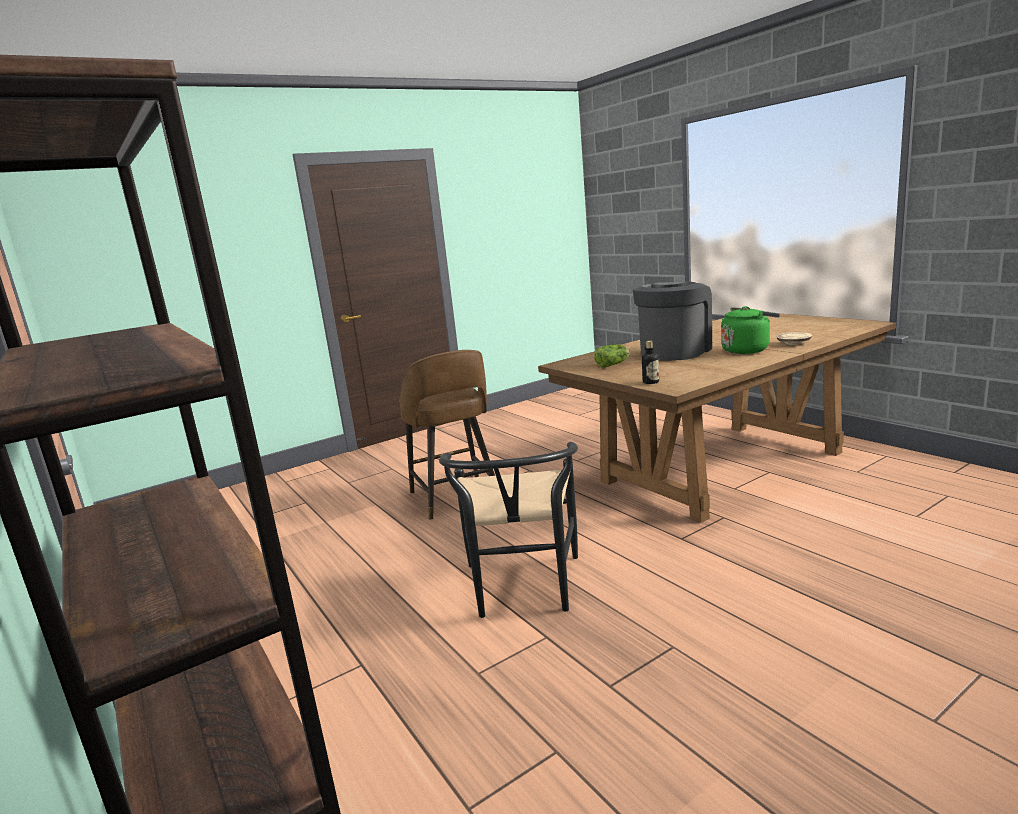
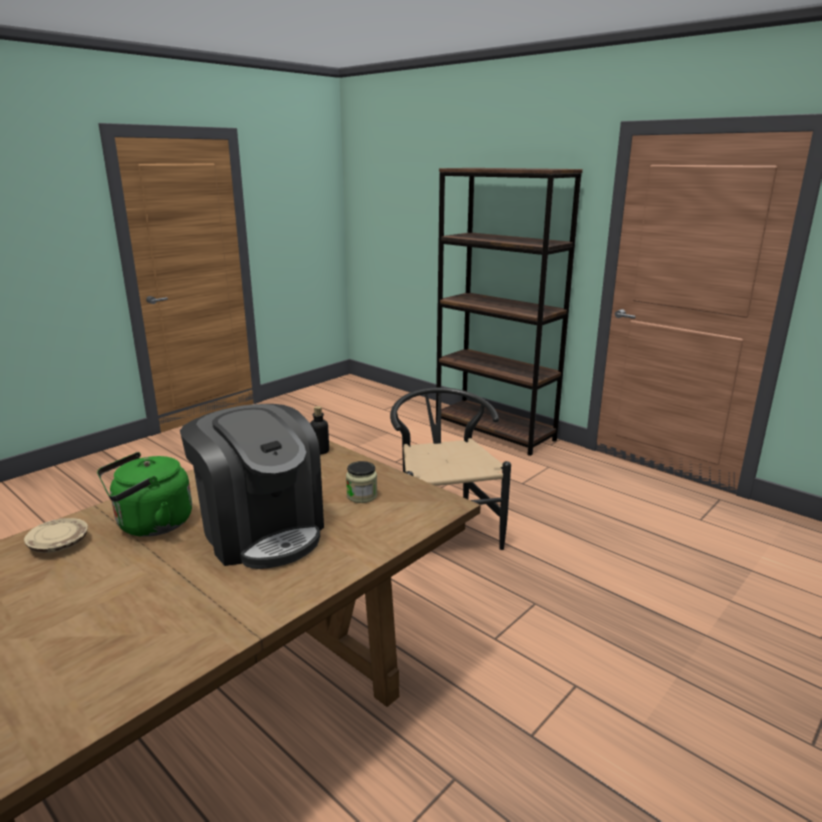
camera: 165 degrees right, 5 degrees up
brown stool [399,350,495,520] -> none
lettuce [594,344,630,368] -> jar [346,461,377,503]
coffee machine [633,282,712,361] -> coffee machine turned 60 degrees counterclockwise [180,404,324,569]

